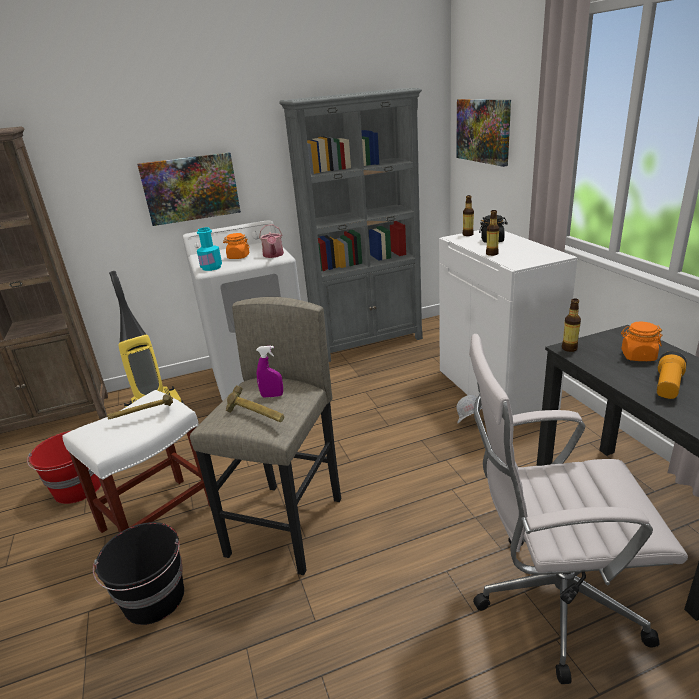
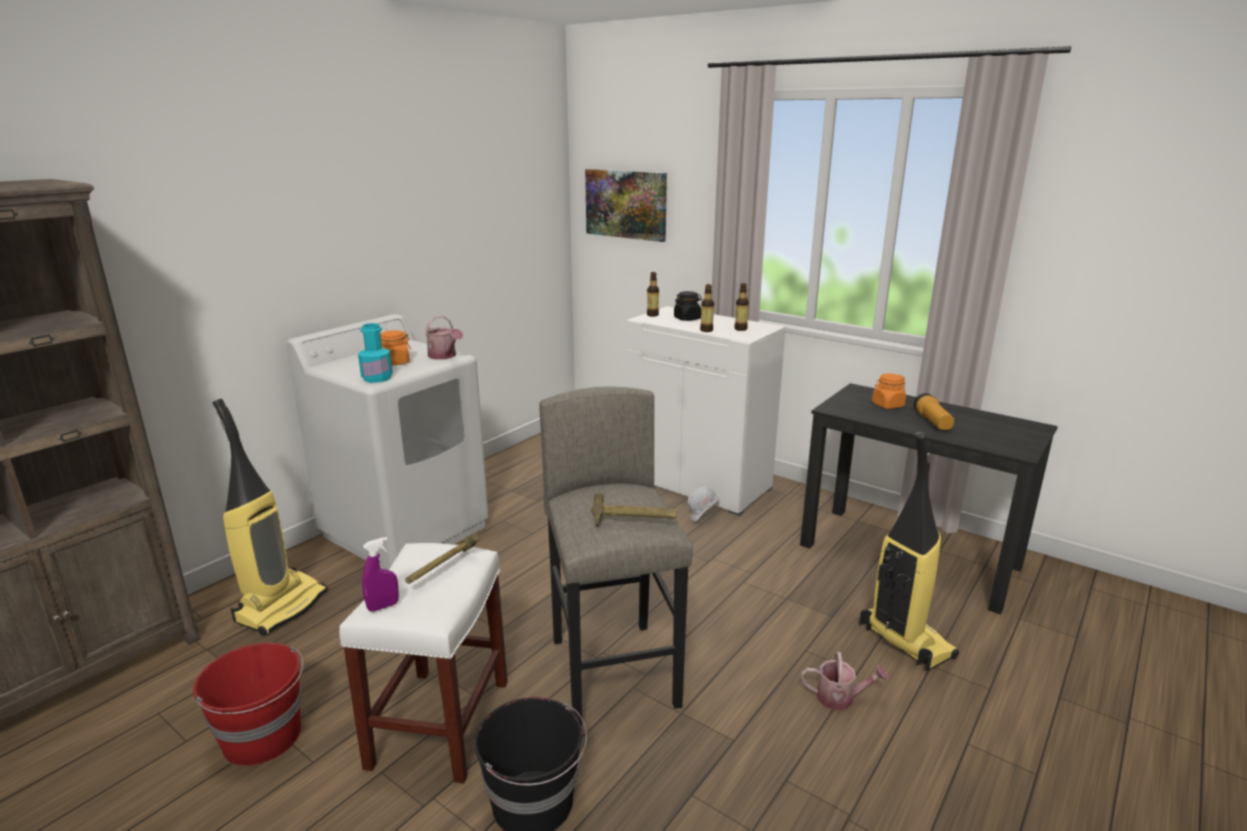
camera: 35 degrees left, 5 degrees down
picture [137,152,241,226] -> none
purple spray bottle [257,346,283,398] -> purple spray bottle moved to [362,537,399,612]
grey bookcase [279,88,423,362] -> none
white office chair [469,334,688,684] -> vacuum cleaner [859,432,959,671]
bottle [562,298,581,352] -> bottle moved to [734,283,749,331]
none -> watering can [801,652,888,711]

